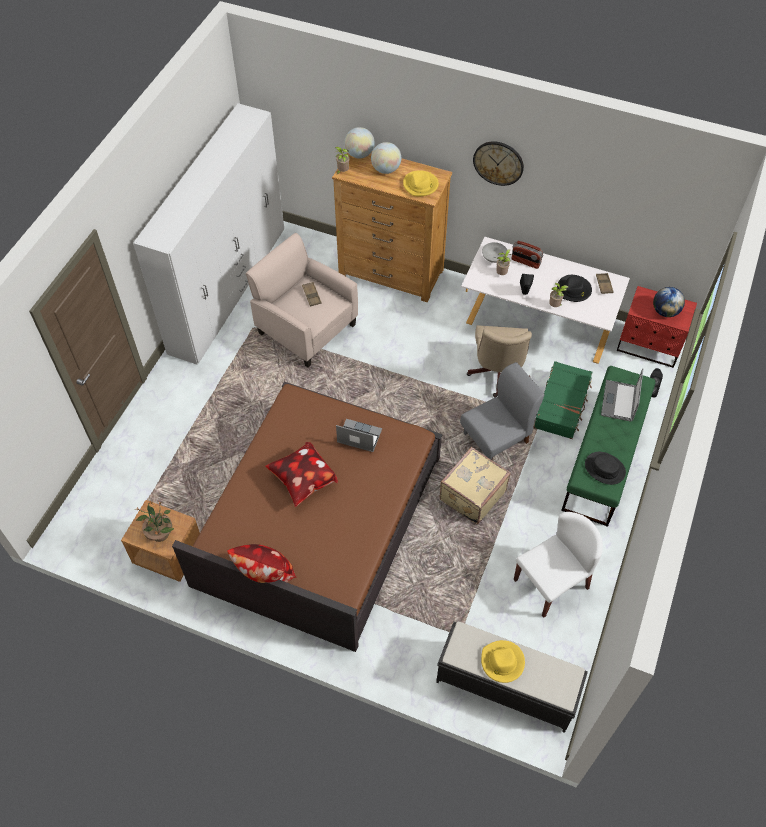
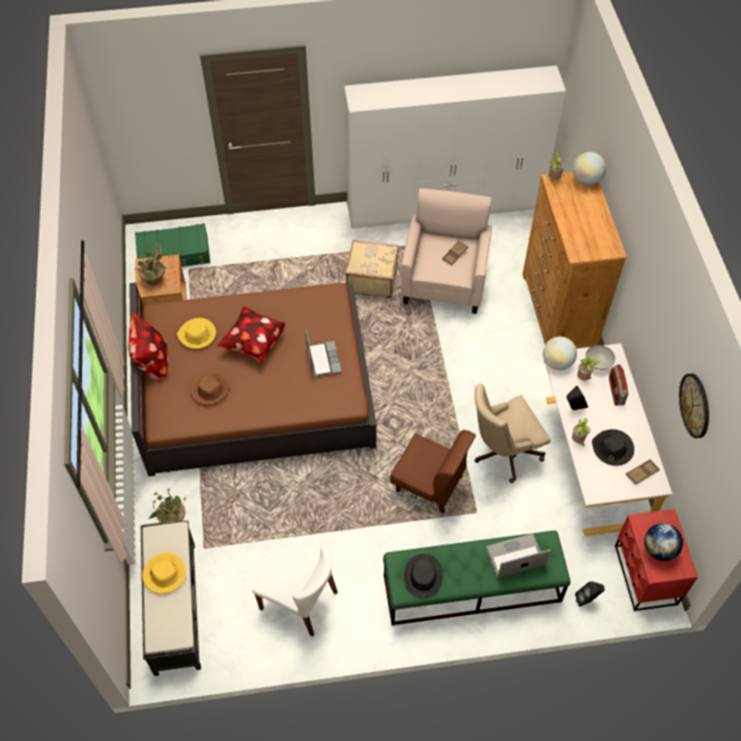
camera: 60 degrees right, 0 degrees up
globe [371,142,401,174] -> globe moved to [543,337,577,370]
yellow hat [403,170,439,196] -> yellow hat moved to [177,318,216,349]
beige suitcase [439,447,511,525] -> beige suitcase moved to [345,240,399,299]
grey chair [460,362,544,460] -> brown chair [390,430,476,513]
wall clock [473,141,524,186] -> wall clock moved to [679,373,709,438]
green suitcase [533,361,593,439] -> green suitcase moved to [135,223,210,267]
none -> potted plant [149,488,187,523]
none -> brown hat [190,372,230,405]

